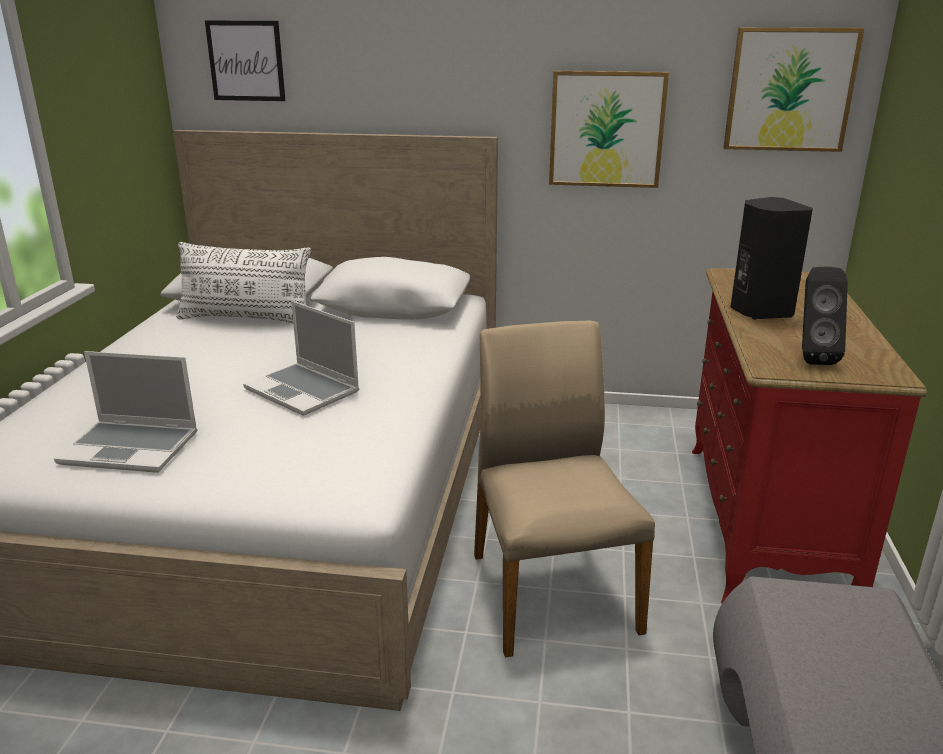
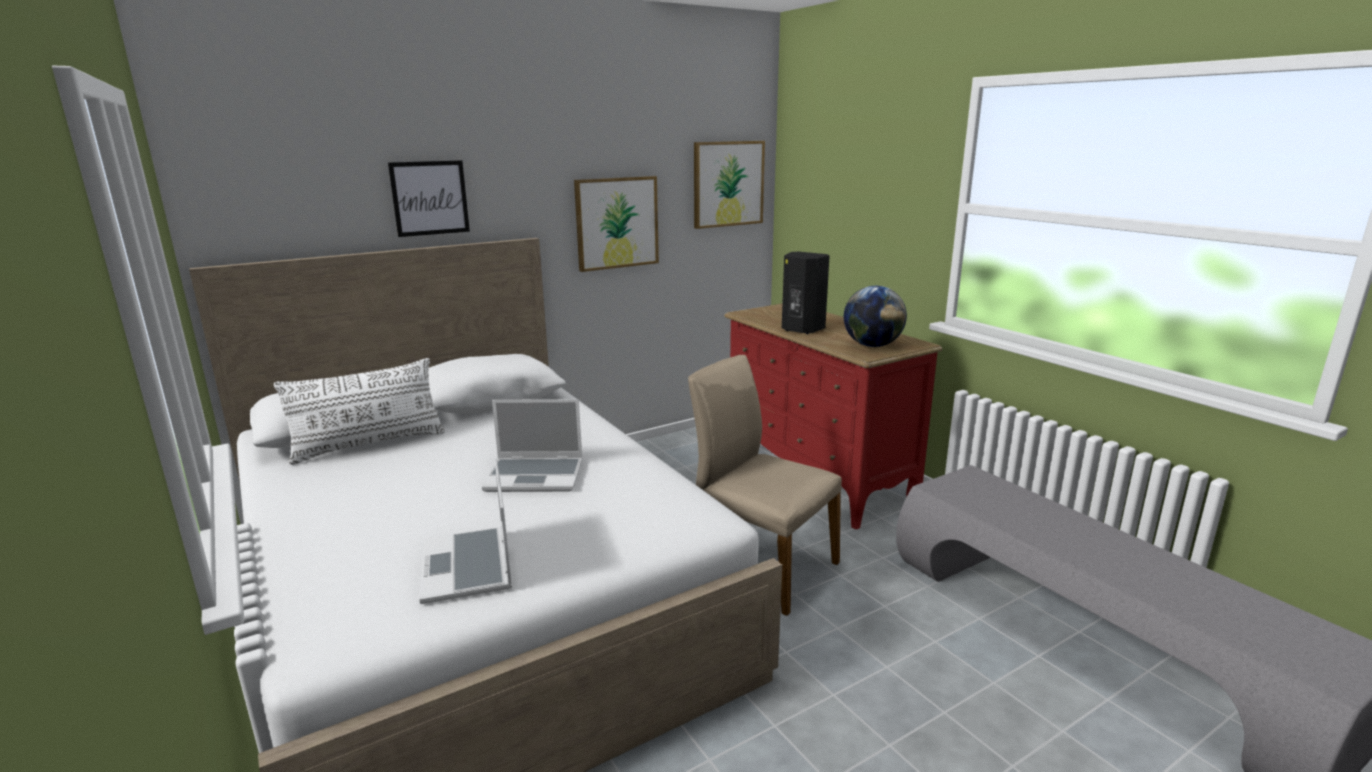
camera: 40 degrees left, 5 degrees down
laptop [54,351,198,473] -> laptop turned 105 degrees clockwise [419,458,512,604]
picture [205,20,285,101] -> picture moved to [388,160,470,237]
black speaker [802,267,848,365] -> globe [844,286,907,347]

